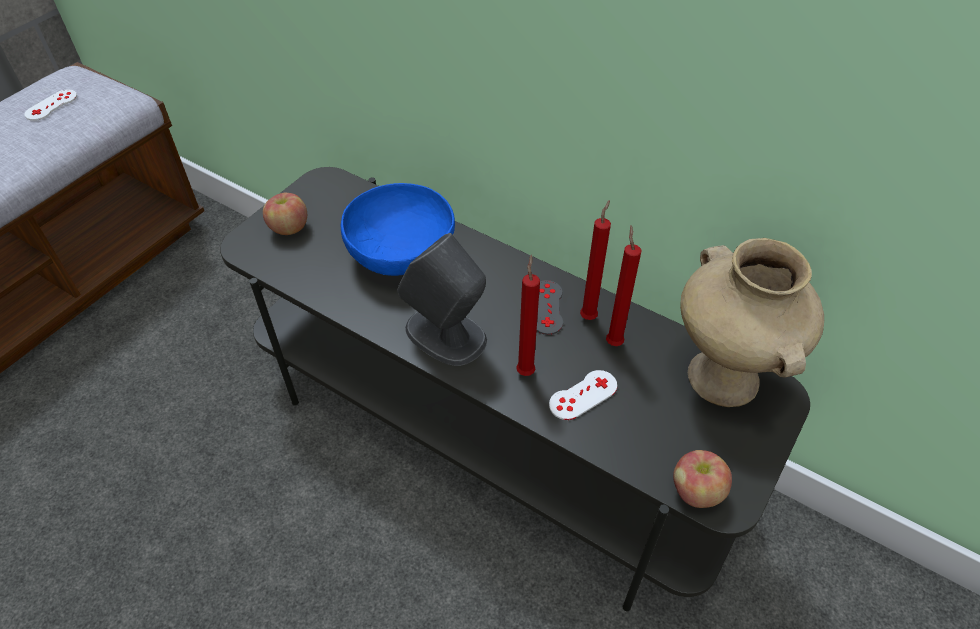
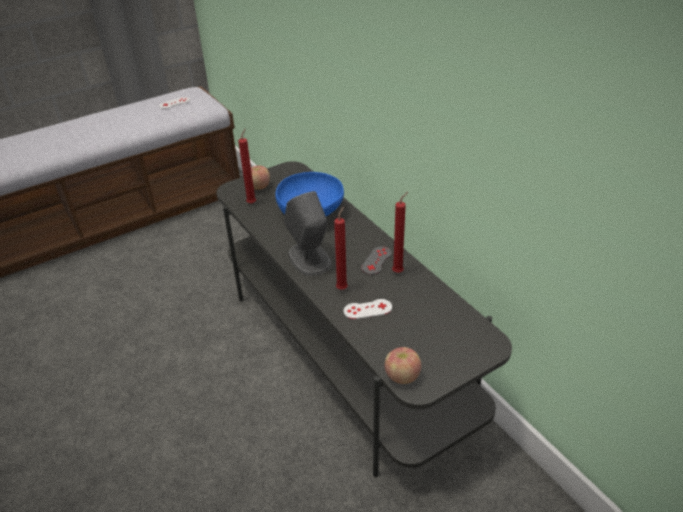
camera: 25 degrees right, 10 degrees down
red candle [606,225,641,346] -> red candle moved to [238,129,256,204]
beige vase [680,238,824,407] -> none

